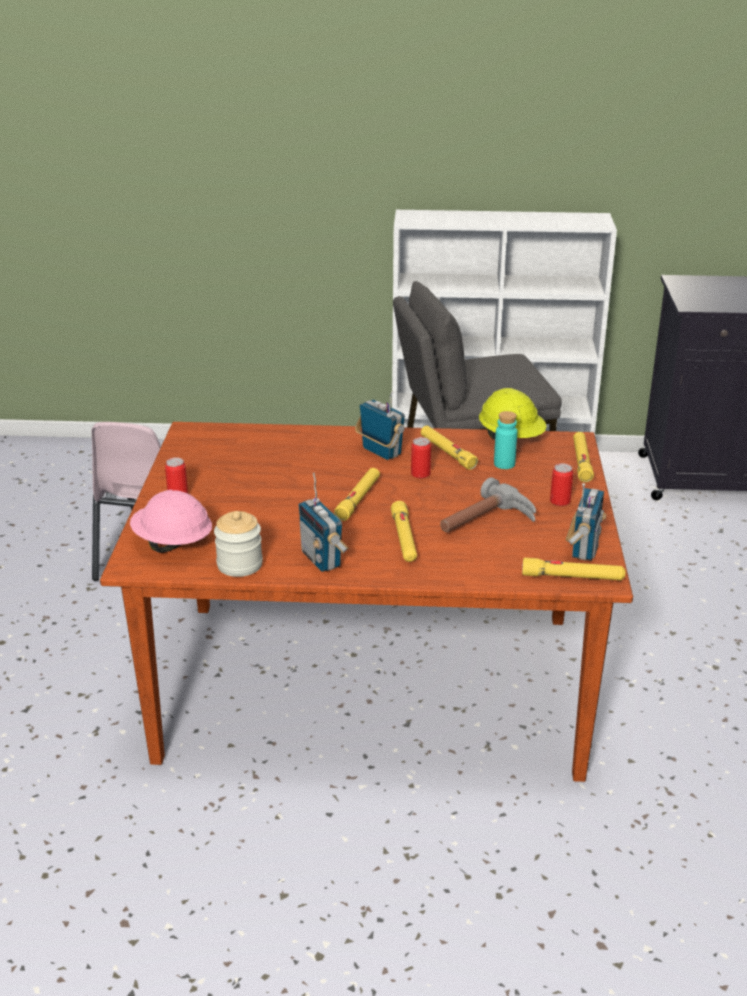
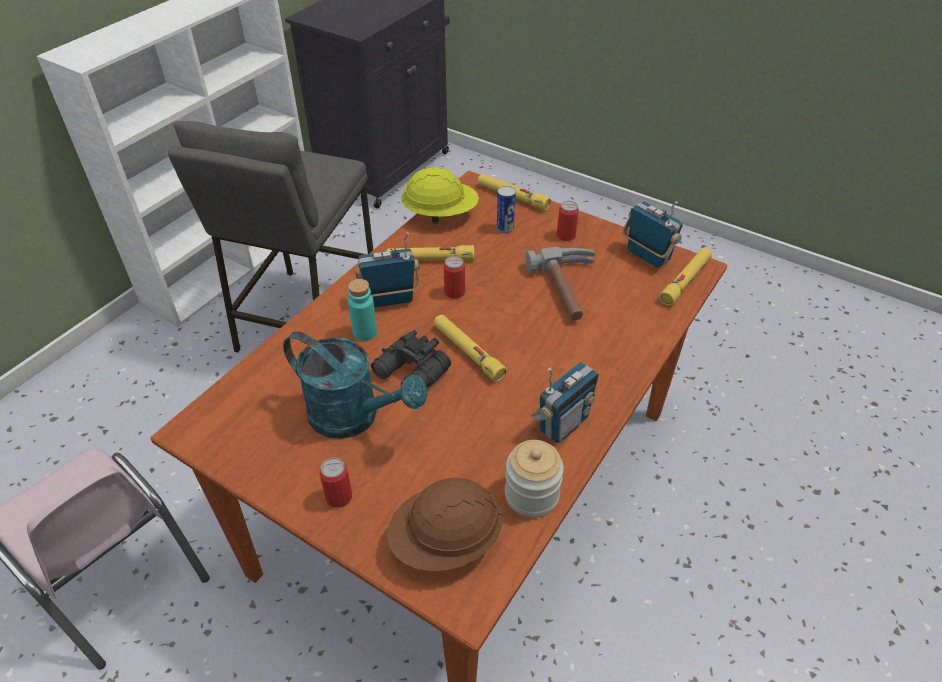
camera: 60 degrees left, 15 degrees up
pink hard hat [130,490,212,553] -> brown hard hat [387,478,503,571]
radio [299,473,349,572] -> radio turned 45 degrees counterclockwise [531,362,599,443]
yellow flashlight [391,501,417,562] -> none
turquoise bottle [494,411,517,469] -> turquoise bottle moved to [348,279,377,341]
none -> turquoise watering can [283,331,428,439]
none -> black binoculars [371,330,451,388]
none -> can [497,186,516,233]

